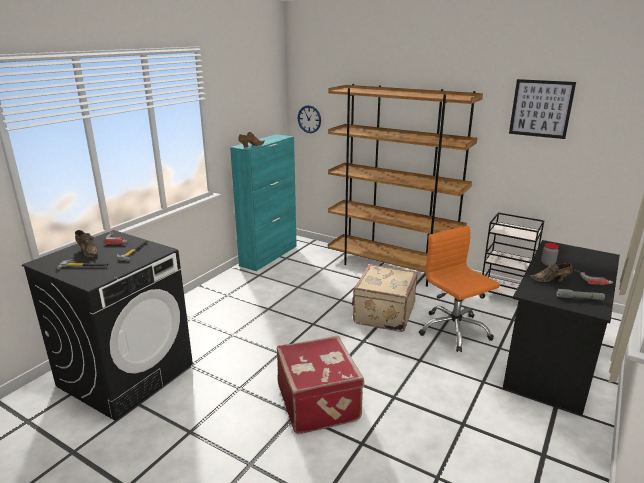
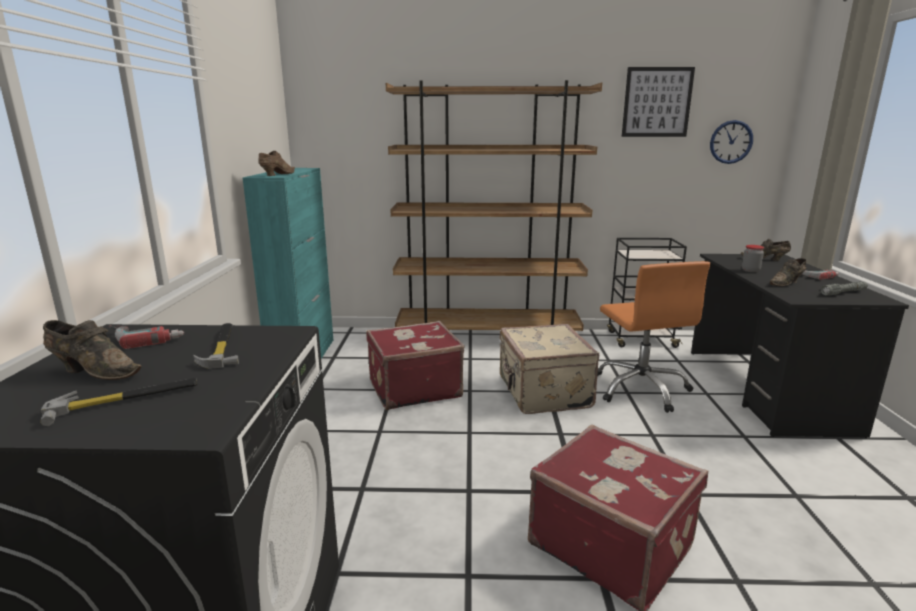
camera: 30 degrees left, 5 degrees down
wall clock [298,105,321,133] -> wall clock moved to [710,120,753,164]
orange office chair [419,226,500,352] -> orange office chair turned 135 degrees counterclockwise [597,261,710,413]
none -> red suitcase [366,321,464,410]
none -> brown shoe [741,239,791,261]

